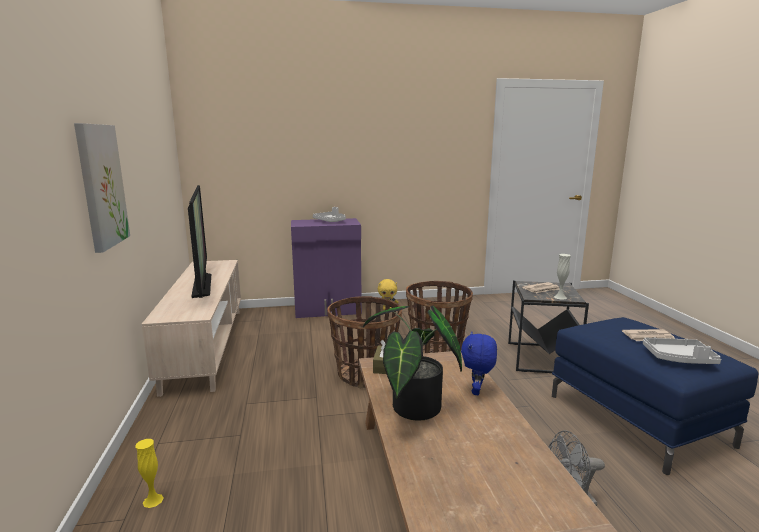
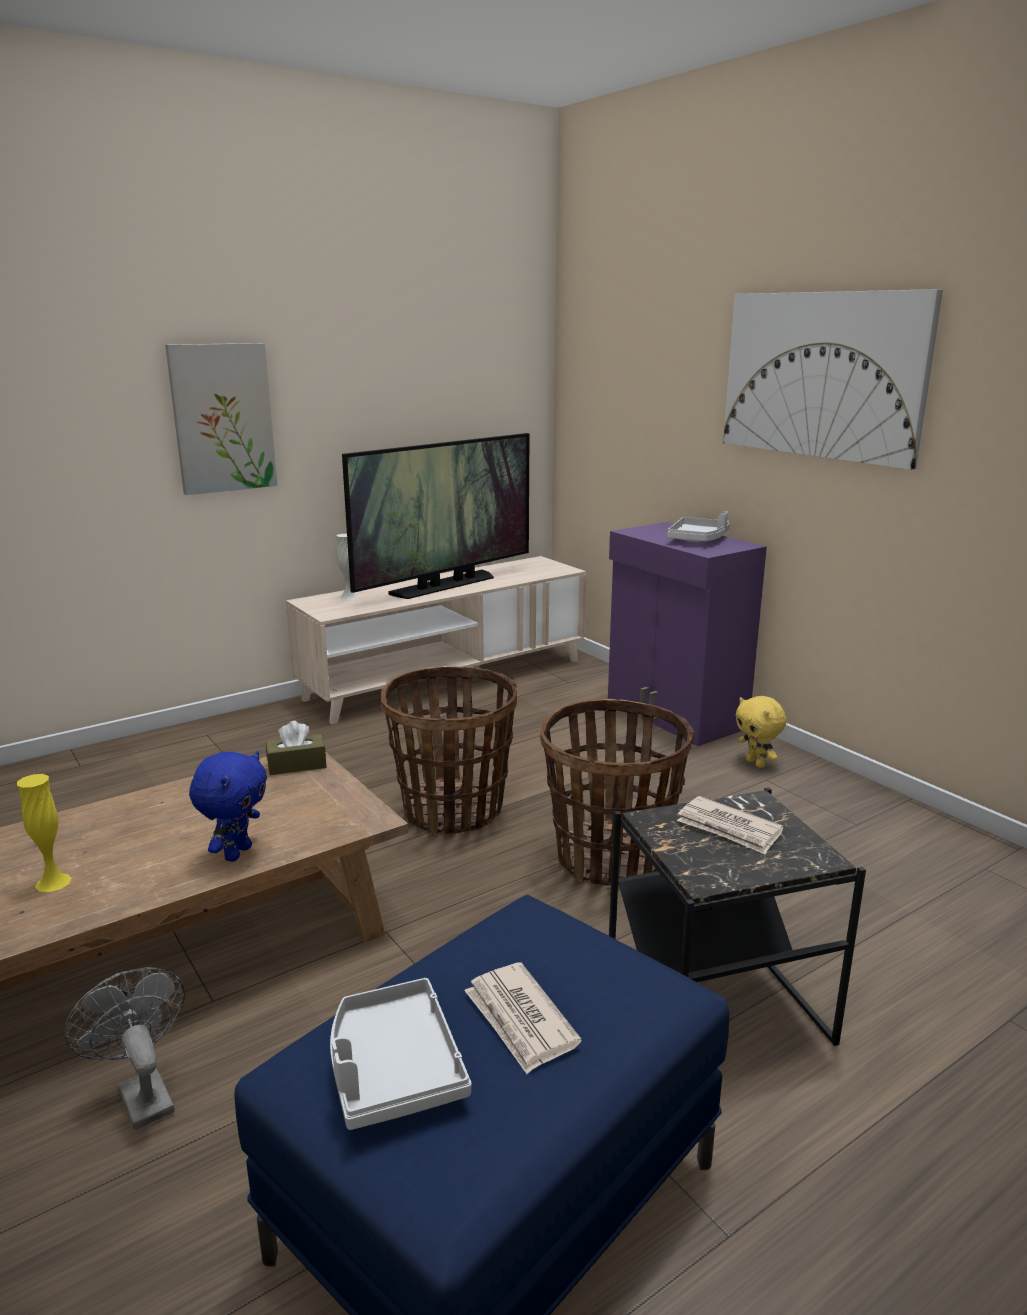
camera: 65 degrees right, 5 degrees up
yellow vase [135,439,164,508] -> yellow vase moved to [17,774,72,892]
potted plant [363,305,462,421] -> none
blue plush toy [461,332,497,395] -> blue plush toy turned 120 degrees clockwise [189,751,267,862]
white vase [554,254,571,300] -> white vase moved to [336,534,357,600]
none -> picture [723,289,943,470]

